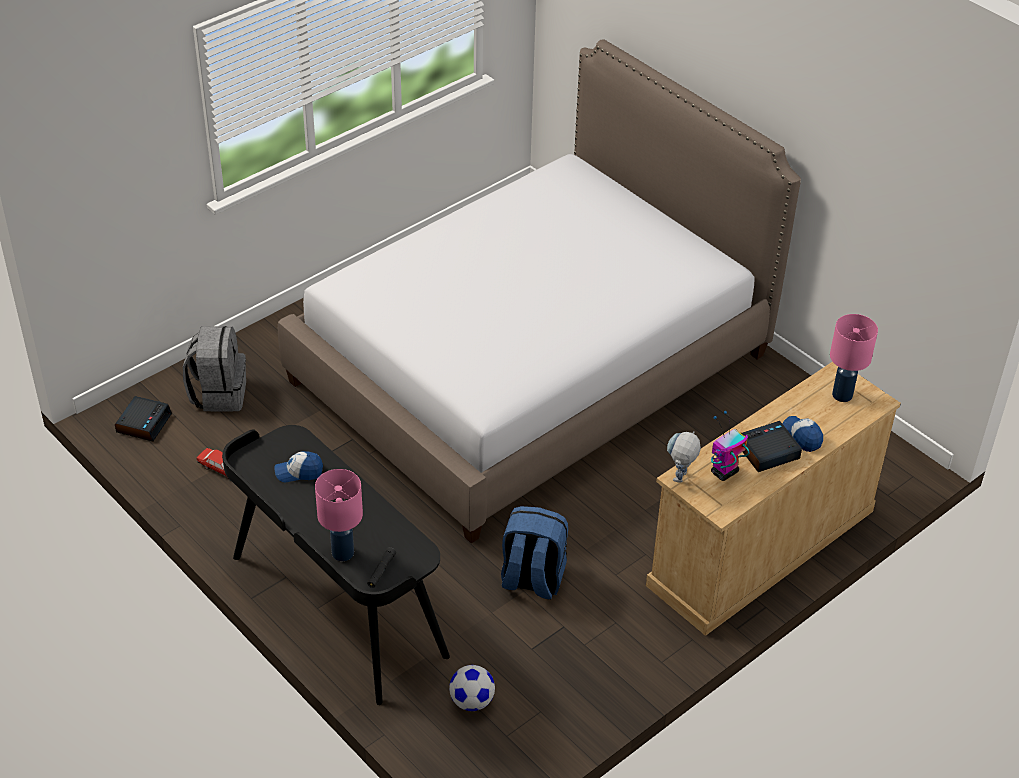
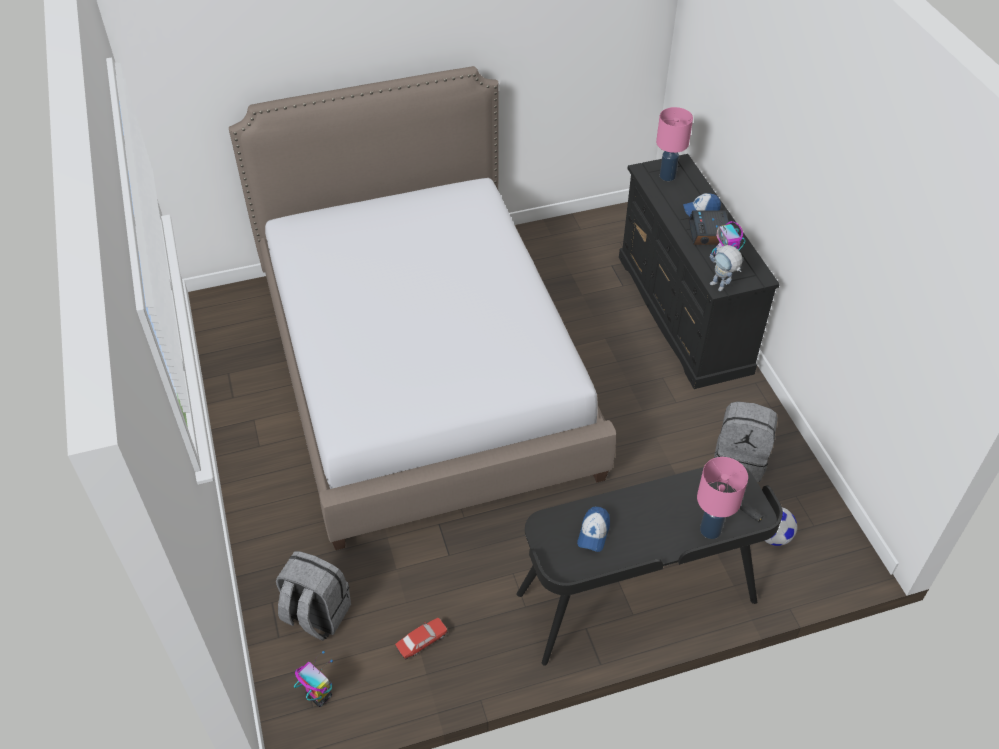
camera: 65 degrees left, 5 degrees up
alarm clock [115,396,172,442] -> toy robot [294,651,333,707]
blue backpack [501,506,568,599] -> none
beige dresser [646,362,901,636] -> black dresser [619,154,780,389]
none -> grey backpack [714,402,778,482]

